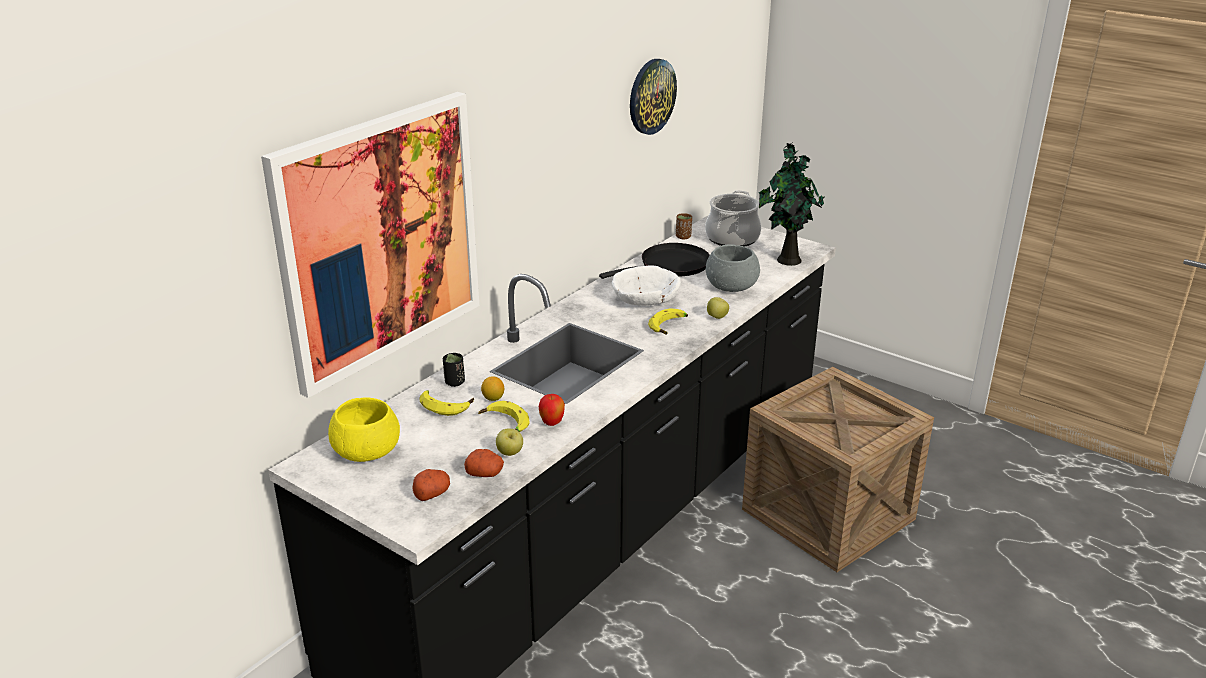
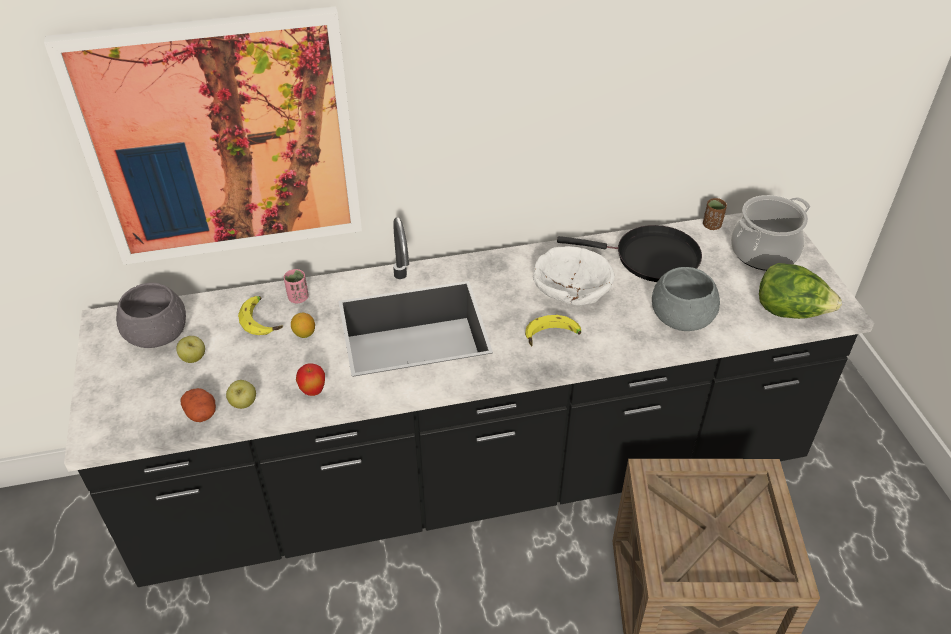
camera: 40 degrees right, 15 degrees up
yellow bowl [328,398,400,462] -> grey bowl [116,282,186,348]
potato [412,469,450,501] -> none
black cup [443,353,465,387] -> pink cup [284,269,309,303]
banana [478,401,530,432] -> none
wall clock [630,59,677,135] -> none
apple [707,297,729,319] -> apple moved to [176,336,205,363]
potted plant [759,142,824,266] -> lettuce [759,263,842,319]

